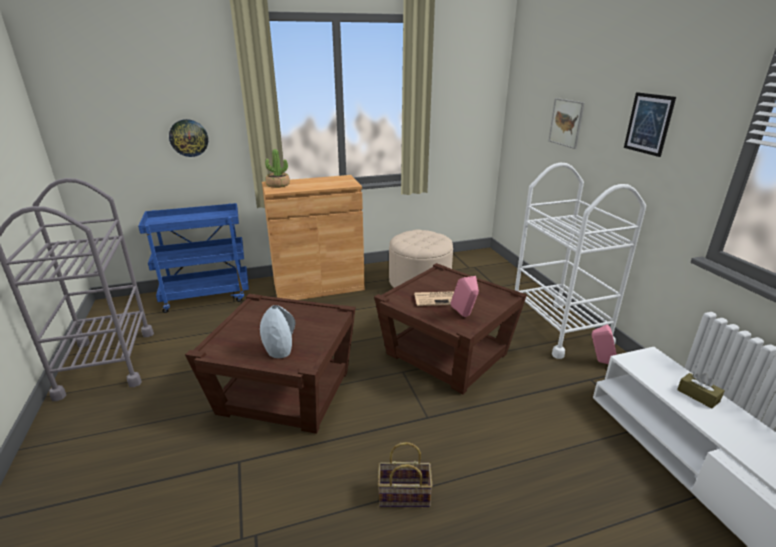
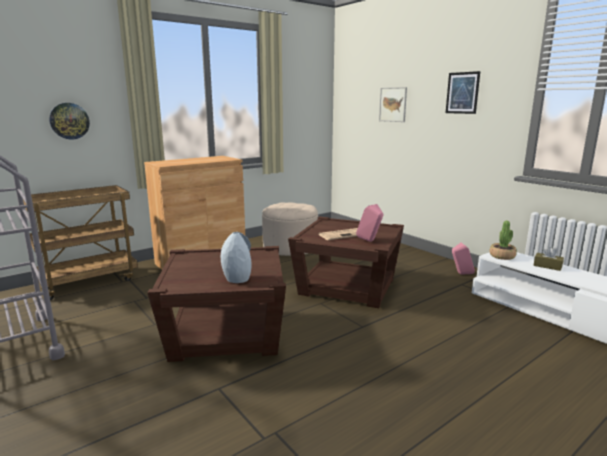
camera: 20 degrees left, 10 degrees down
blue cart [138,203,249,313] -> brown cart [23,185,138,300]
potted plant [265,149,290,188] -> potted plant moved to [489,220,517,260]
basket [378,442,432,507] -> none
white cart [515,162,646,359] -> none

